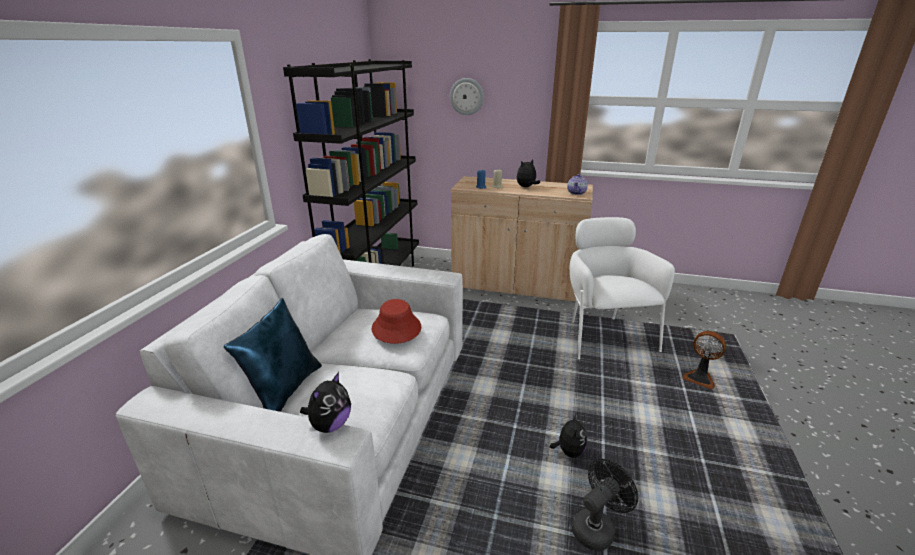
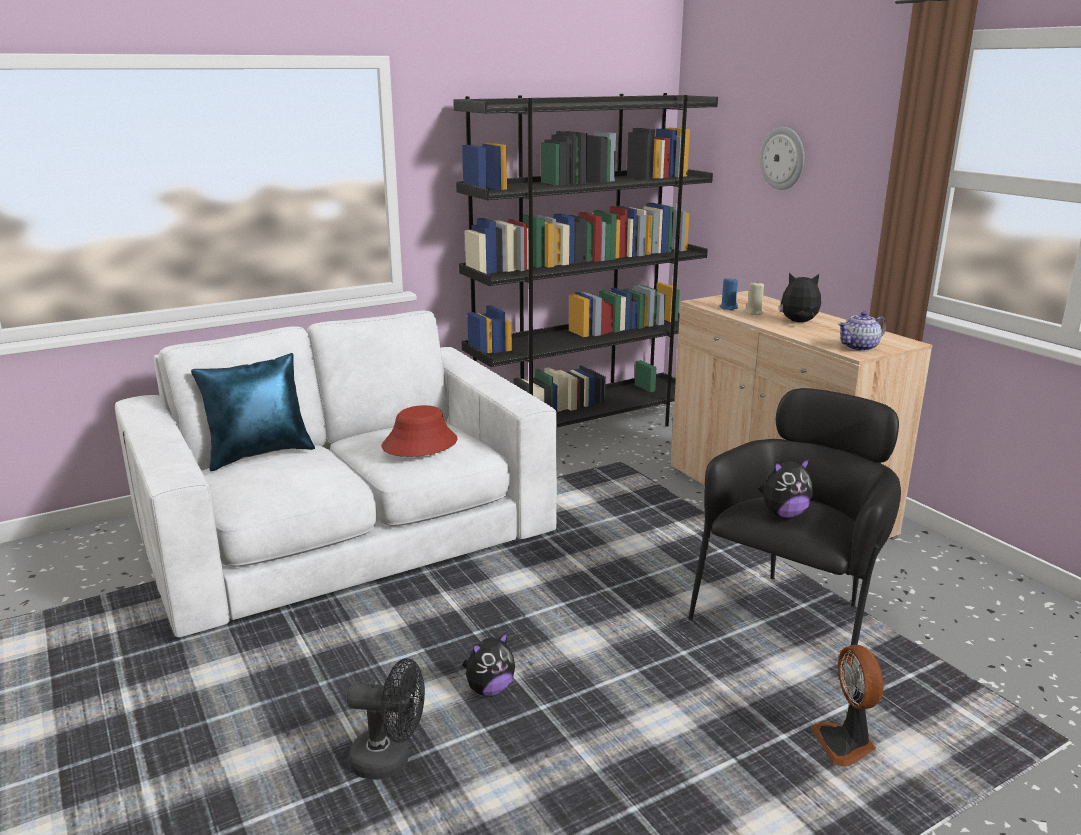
camera: 45 degrees right, 5 degrees down
plush toy [300,372,351,433] -> plush toy moved to [759,457,813,518]
white armchair [570,217,675,360] -> black armchair [688,388,901,645]

